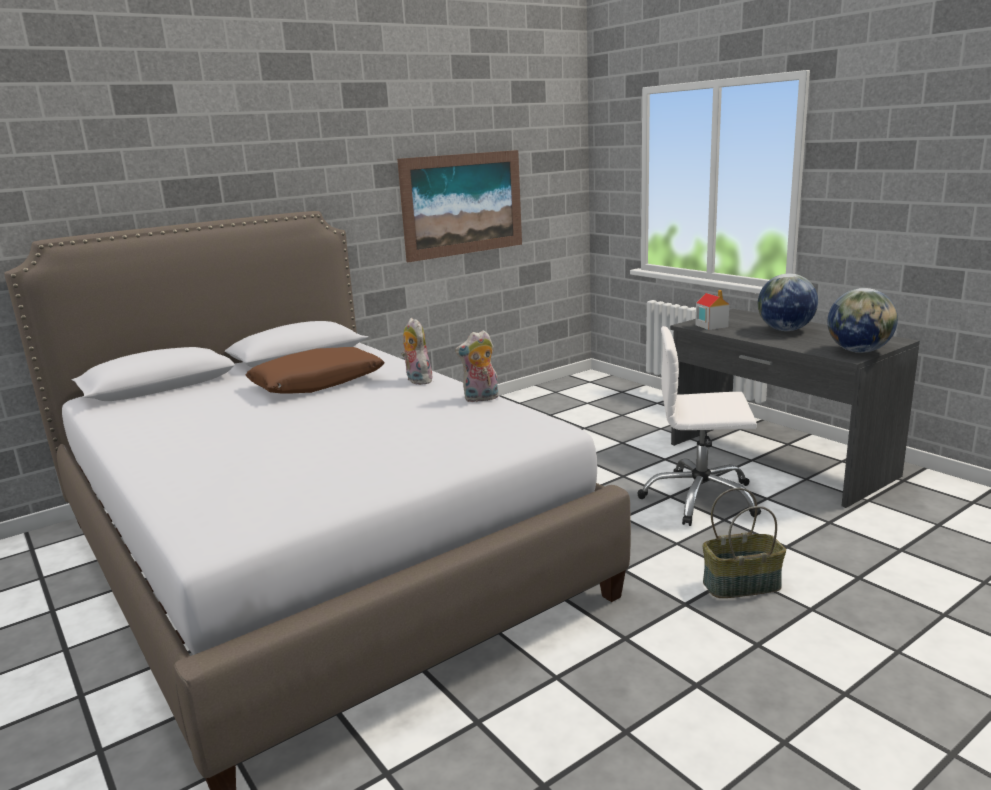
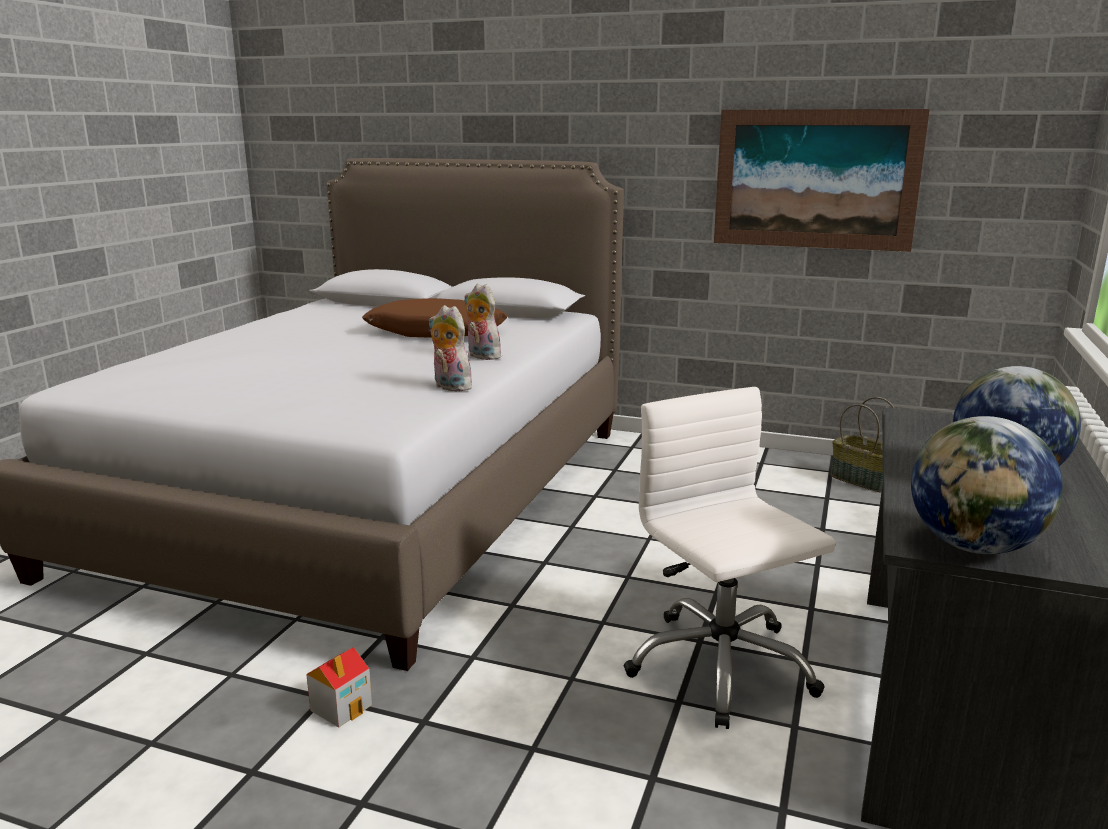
camera: 55 degrees right, 0 degrees up
plush toy [401,318,432,385] -> plush toy turned 75 degrees counterclockwise [464,283,501,360]
toy house [695,290,729,330] -> toy house moved to [306,647,372,728]
basket [703,488,786,598] -> basket moved to [831,397,895,493]

